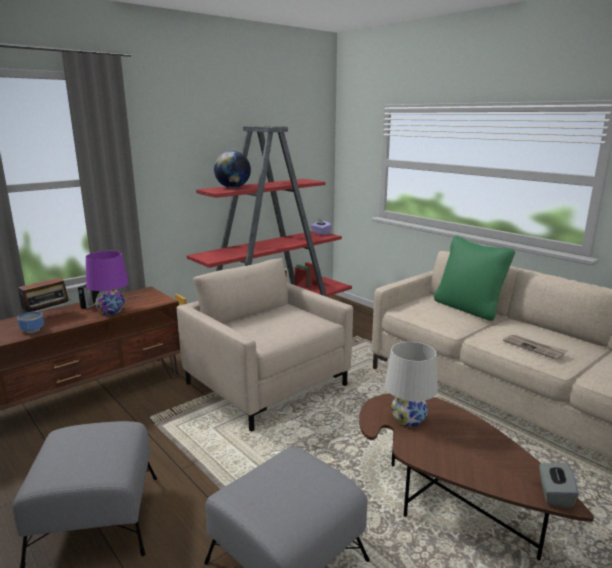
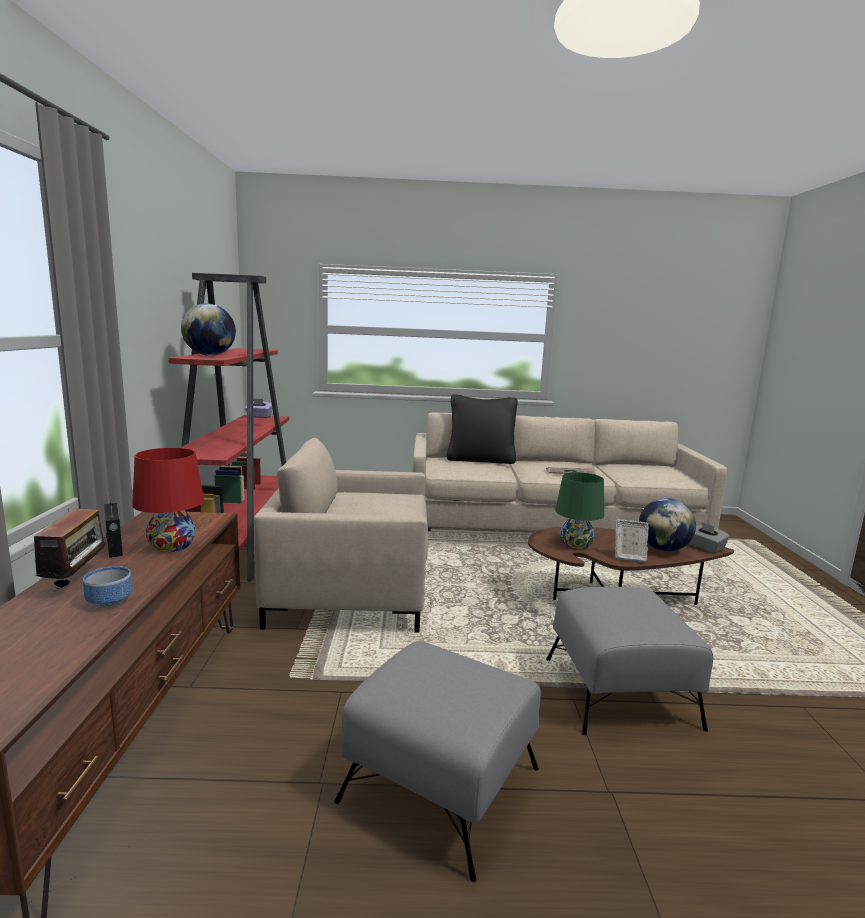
camera: 50 degrees left, 5 degrees down
purple table lamp [86,251,129,315] -> red table lamp [132,448,204,552]
white table lamp [385,342,438,427] -> green table lamp [555,472,604,549]
green pillow [434,236,515,321] -> black pillow [446,394,518,464]
none -> picture frame [615,519,649,562]
none -> globe [639,498,696,551]

